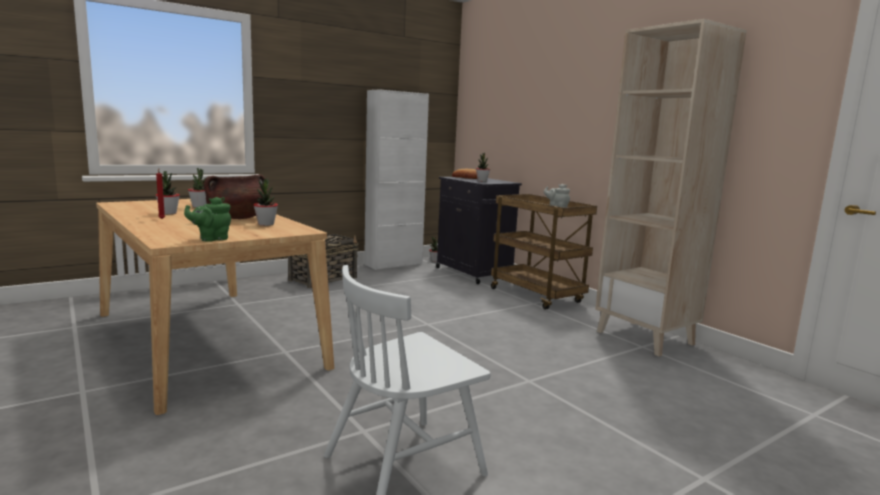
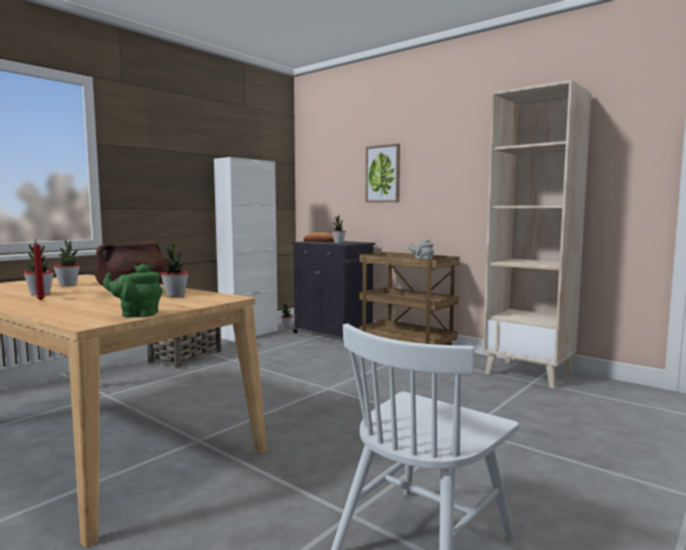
camera: 15 degrees left, 5 degrees down
green teapot [184,197,231,242] -> green teapot turned 45 degrees clockwise [103,264,162,317]
none -> picture [366,144,400,203]

